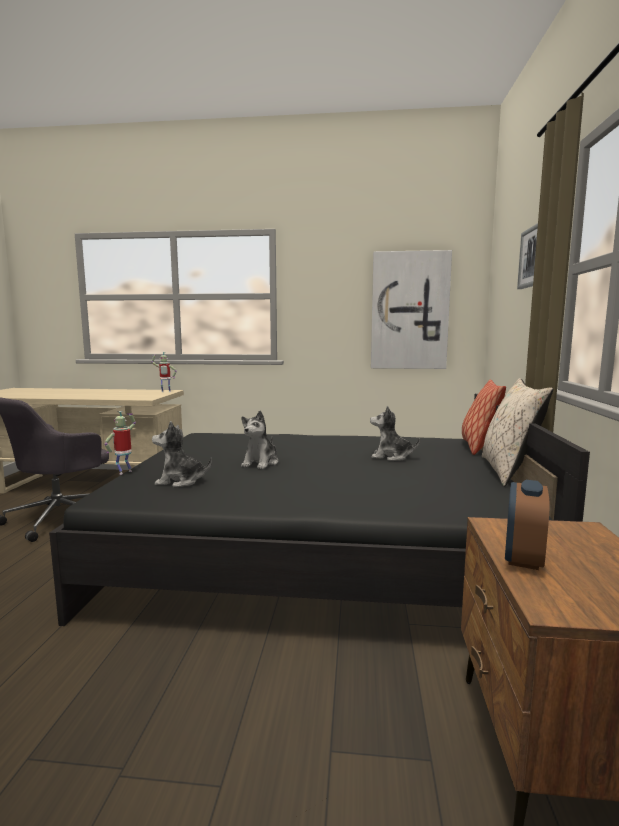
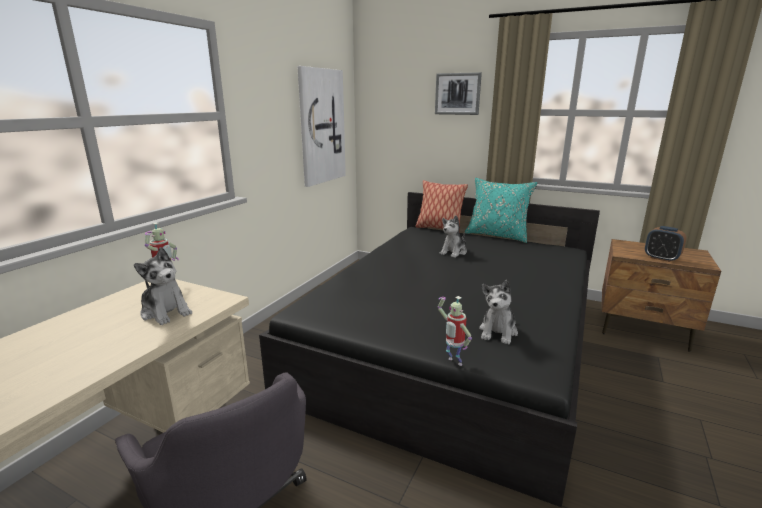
camera: 70 degrees left, 10 degrees up
plush toy [241,410,278,469] -> plush toy moved to [134,247,192,325]
beige pillow [482,378,553,487] -> turquoise pillow [465,178,537,243]

